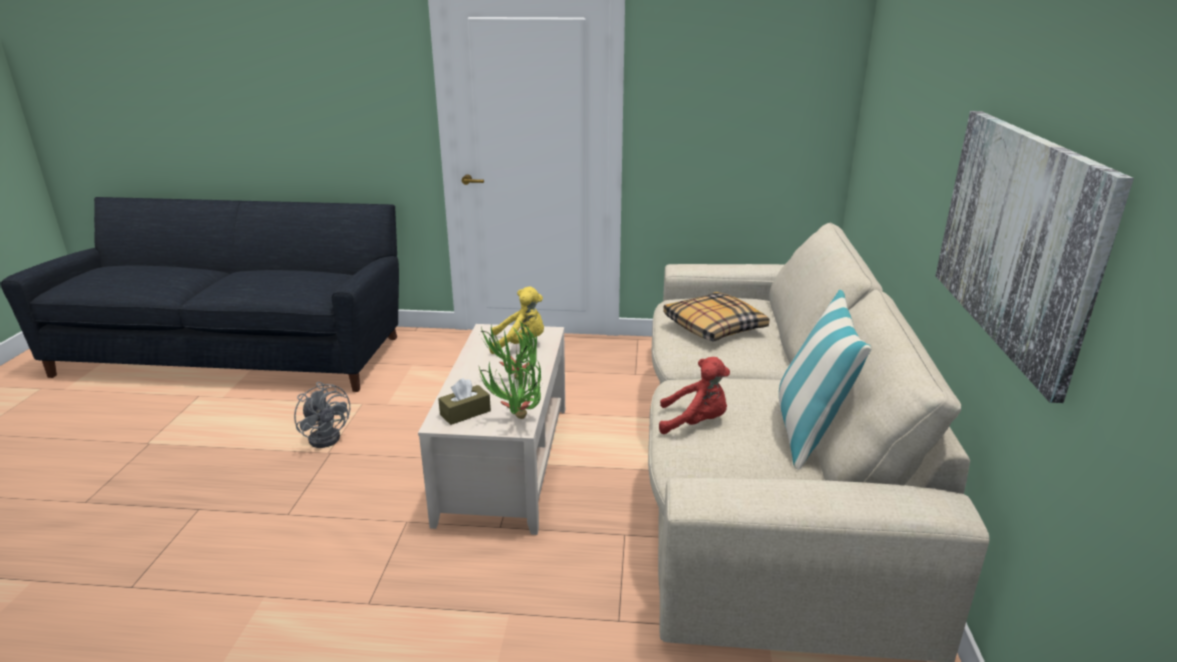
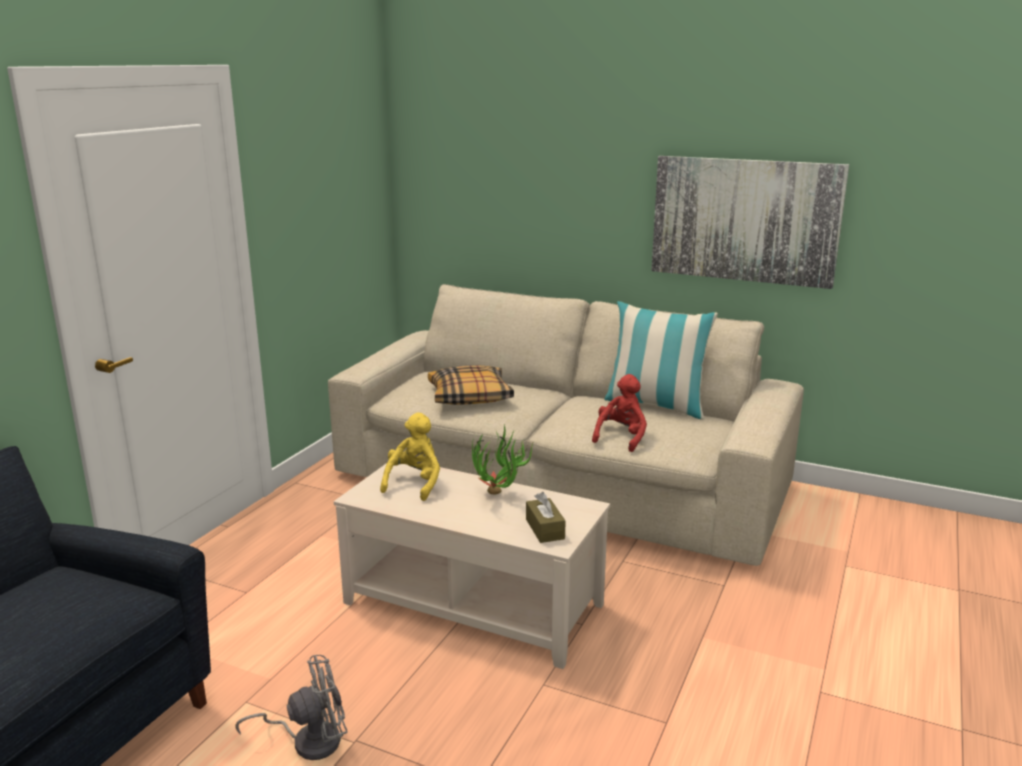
camera: 70 degrees left, 5 degrees down
potted plant [479,354,542,419] -> none

